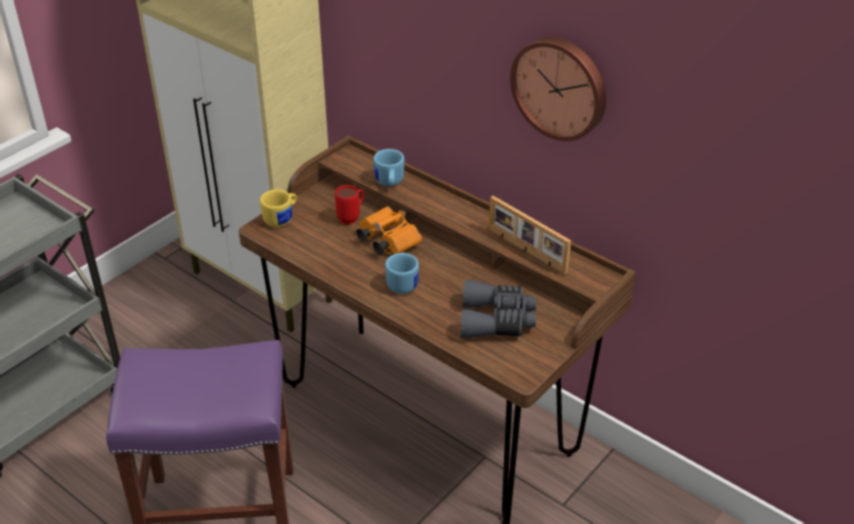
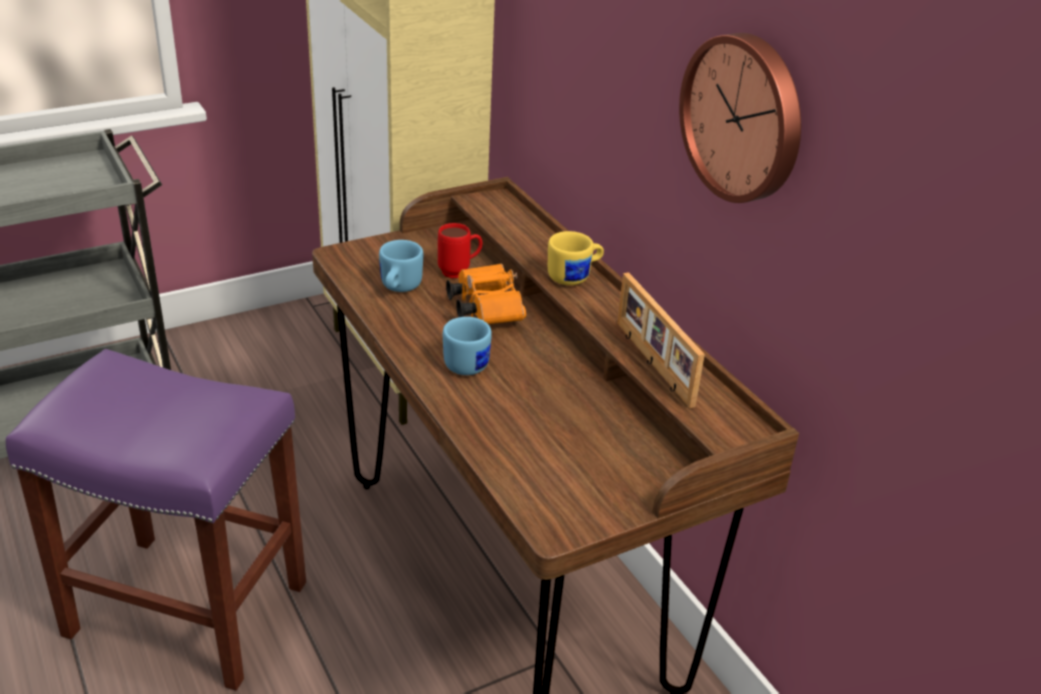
camera: 20 degrees right, 5 degrees down
yellow mug [260,189,297,227] -> yellow mug moved to [548,231,604,285]
blue mug [373,149,404,186] -> blue mug moved to [379,240,423,292]
grey binoculars [461,280,536,338] -> none

